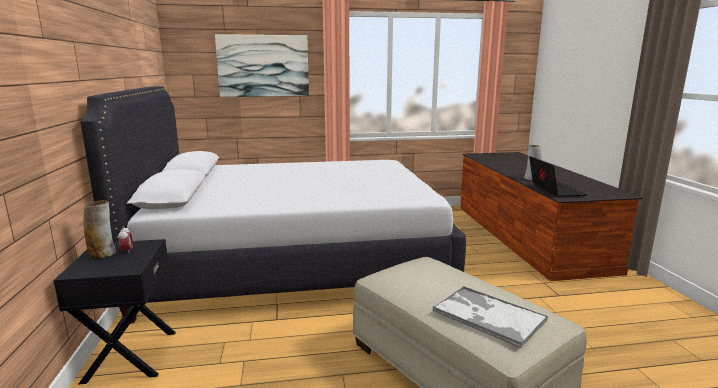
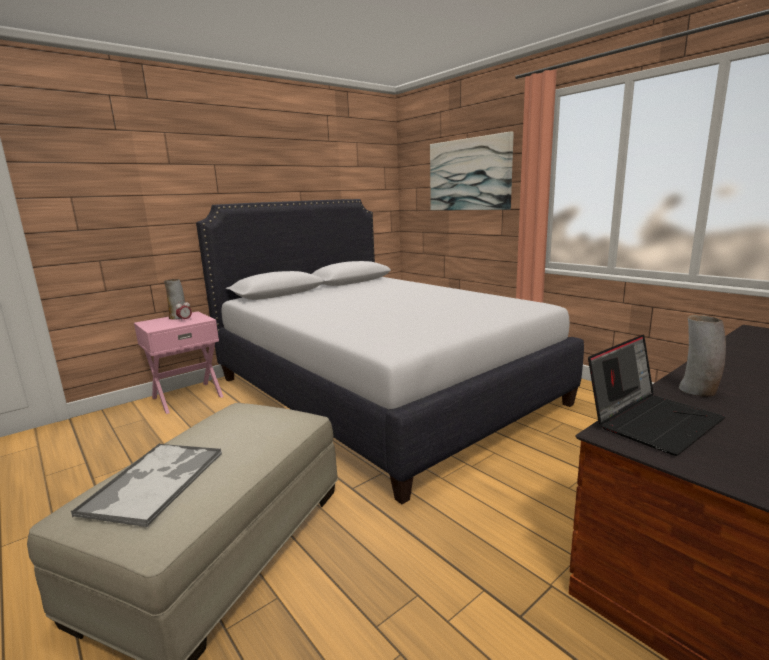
camera: 60 degrees right, 0 degrees up
black nightstand [53,239,176,385] -> pink nightstand [134,311,223,414]

